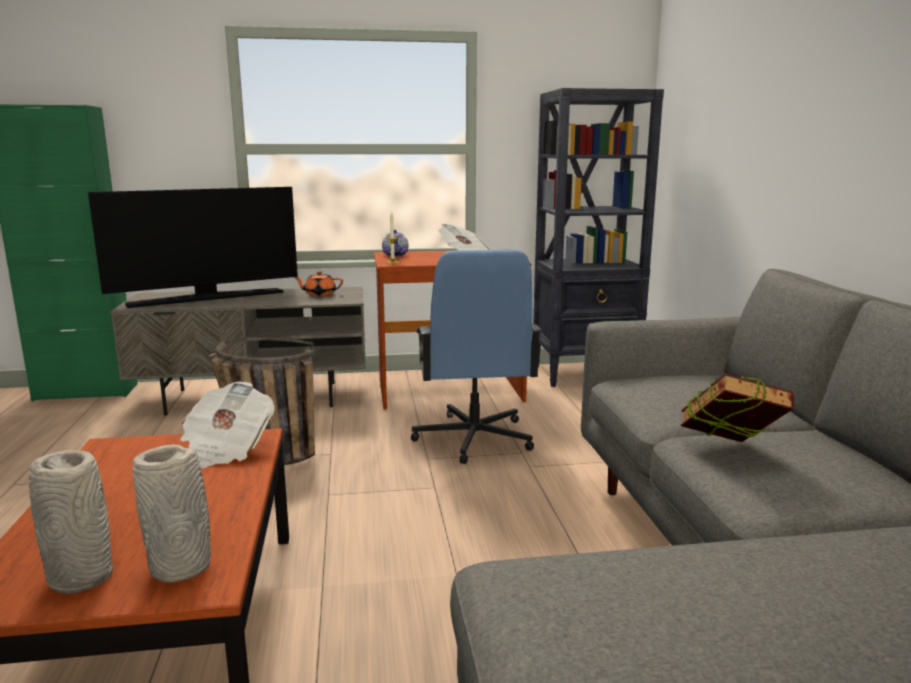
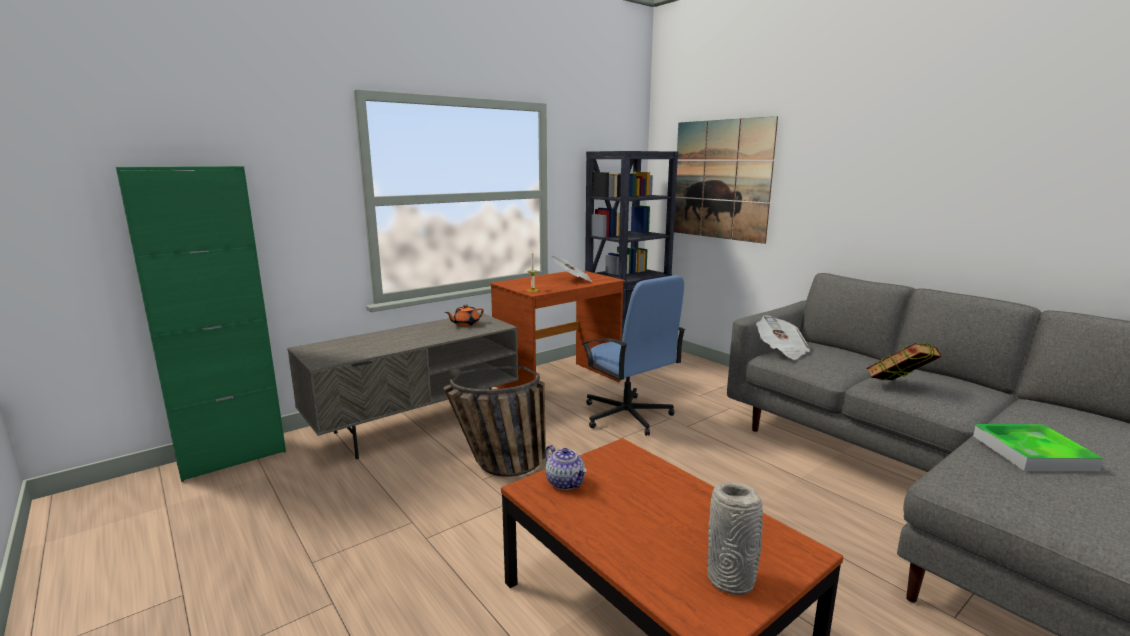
camera: 30 degrees left, 0 degrees up
television [88,187,298,308] -> none
grey vase [132,445,211,583] -> none
newspaper [180,382,275,468] -> newspaper moved to [756,315,810,360]
teapot [382,229,408,257] -> teapot moved to [545,445,587,490]
none -> picture [674,116,778,244]
none -> tray [973,424,1104,472]

